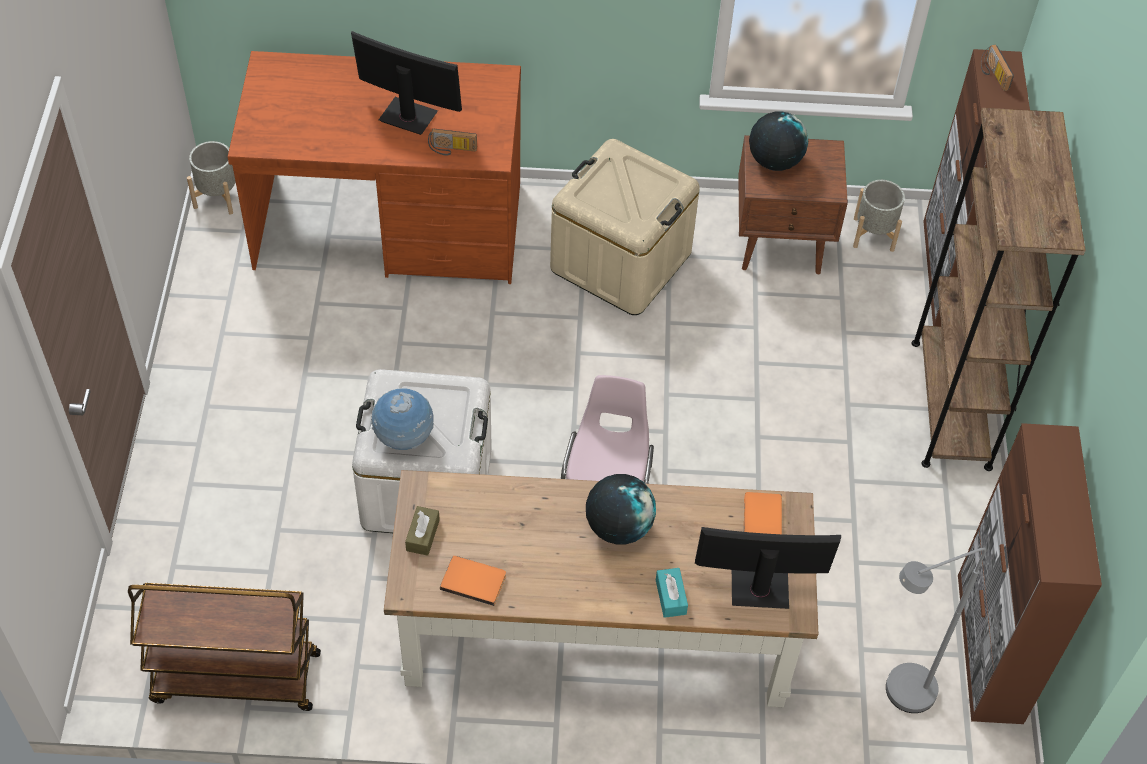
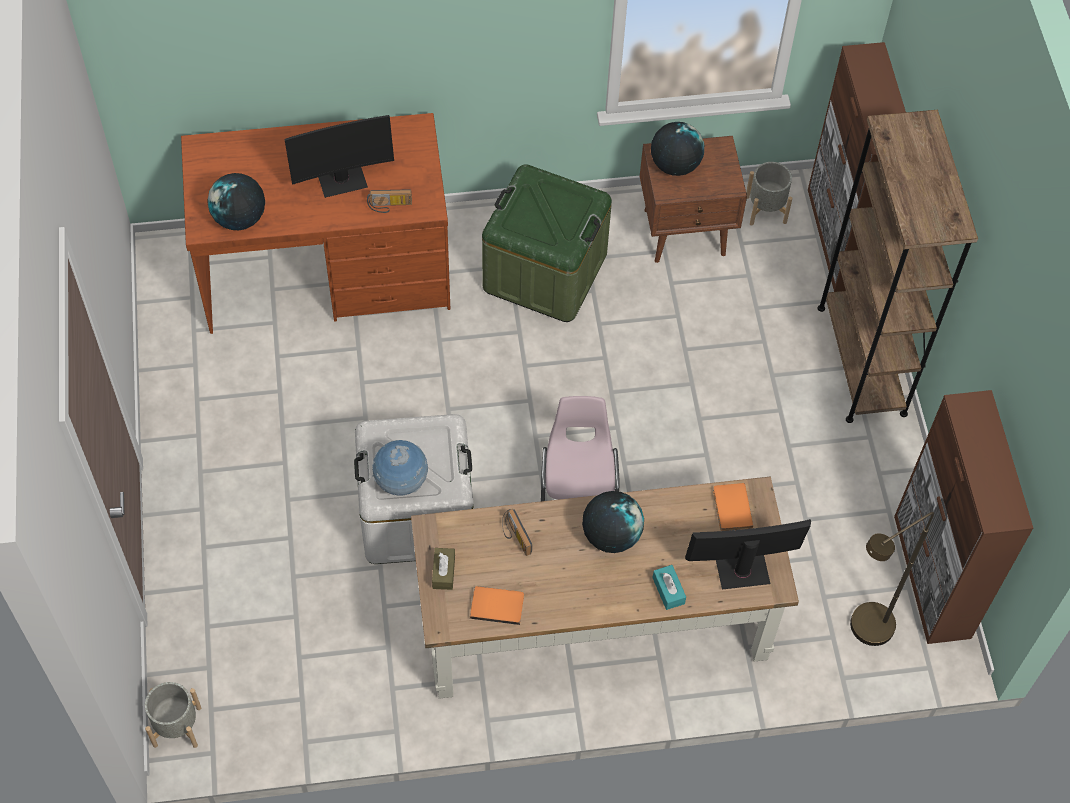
camera: 10 degrees left, 5 degrees up
brown cart [128,583,321,711] -> none
grey planter [187,141,235,215] -> grey planter moved to [145,682,201,748]
monitor [351,31,462,135] -> monitor turned 150 degrees clockwise [284,115,394,198]
beige storage box [550,139,700,315] -> green storage box [482,164,612,322]
grey floor lamp [886,548,987,713] -> brown floor lamp [850,512,934,646]
radio [981,44,1014,91] -> radio moved to [502,509,532,556]
none -> globe [207,173,265,230]

